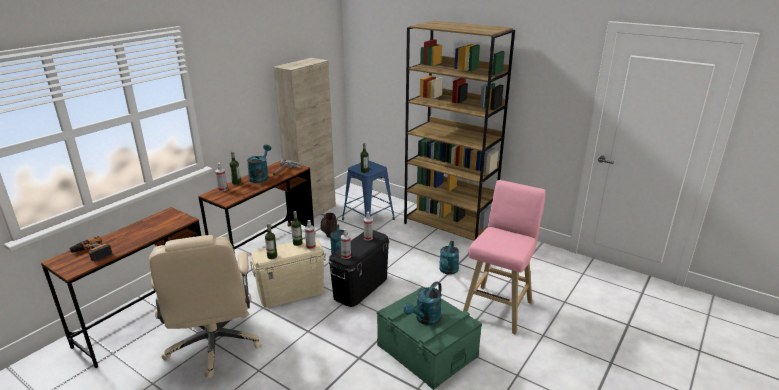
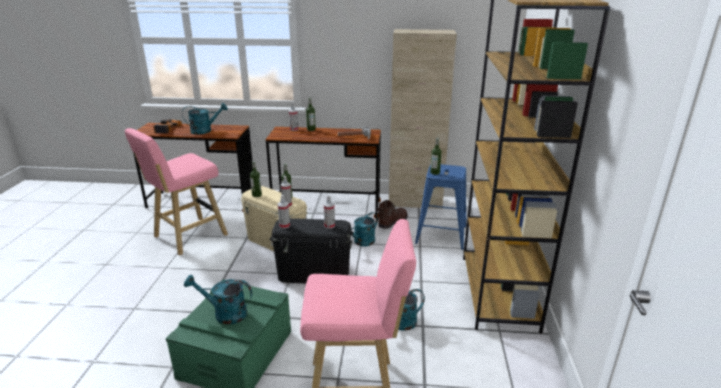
camera: 60 degrees right, 0 degrees up
beige office chair [149,235,262,378] -> pink stool [125,128,228,256]
turquoise watering can [247,145,272,183] -> turquoise watering can moved to [182,103,228,134]

